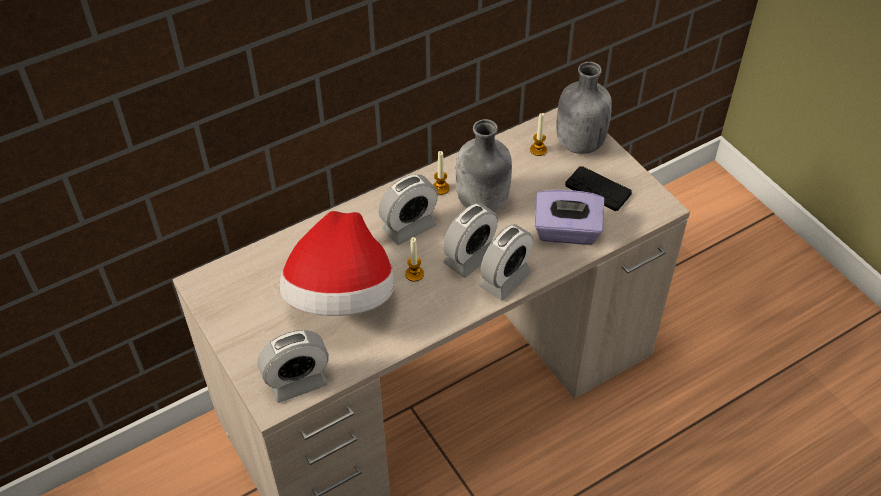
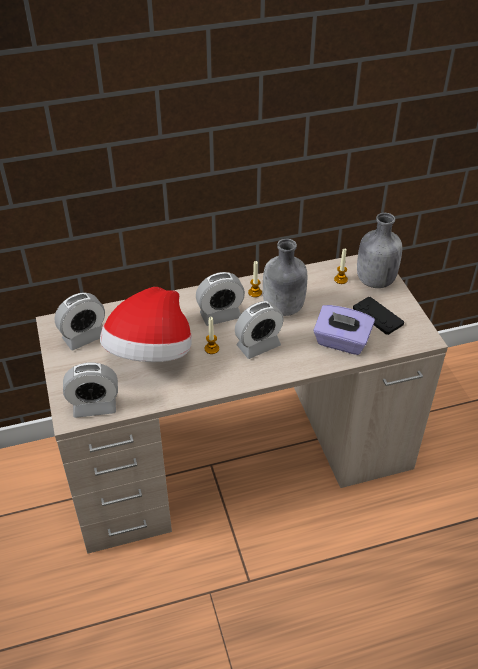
camera: 15 degrees right, 5 degrees down
alarm clock [479,224,533,301] -> alarm clock moved to [55,293,105,350]

